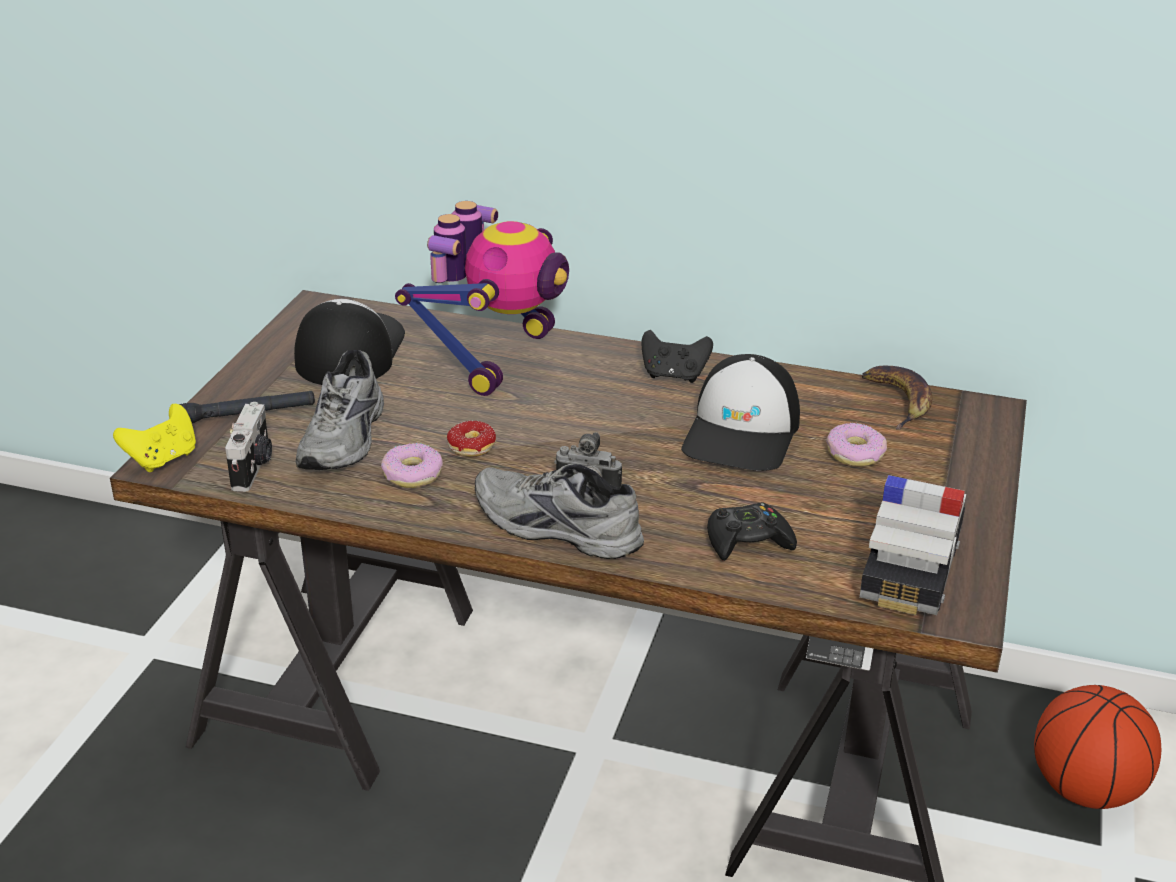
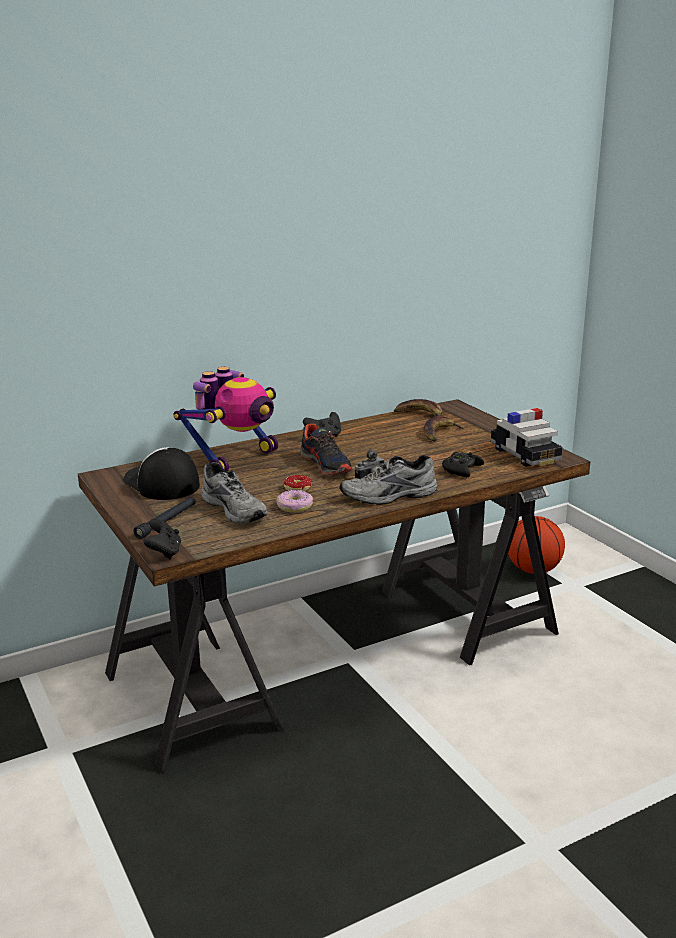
camera: 45 degrees left, 10 degrees down
yellow game controller [113,404,196,472] -> black game controller [143,518,181,559]
camera [225,402,272,492] -> none
toy robot [395,201,569,396] -> toy robot turned 60 degrees clockwise [173,367,278,471]
cap [681,354,800,471] -> none
donut [826,423,887,466] -> banana [423,416,465,441]
none -> shoe [300,423,353,475]

